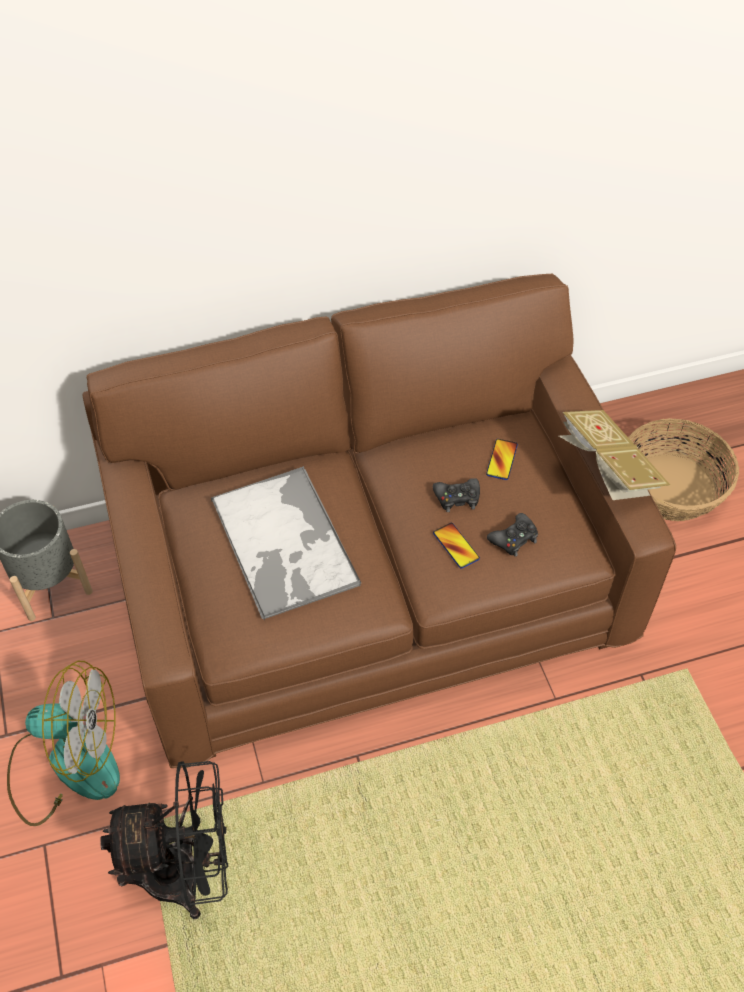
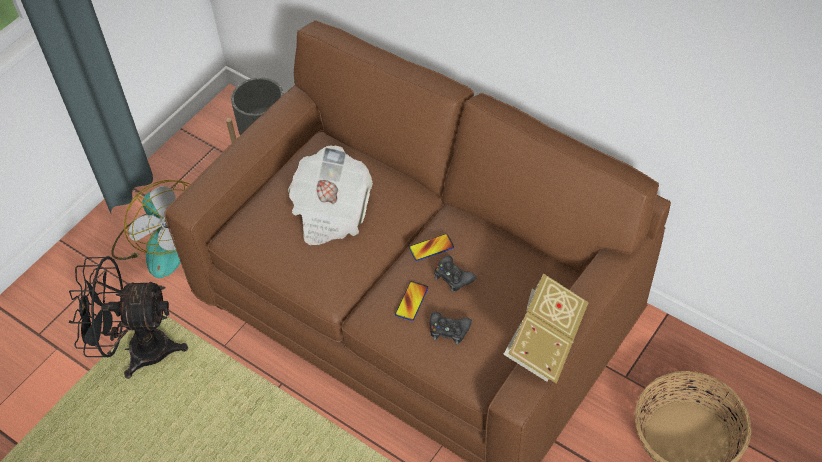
camera: 55 degrees right, 0 degrees up
black fan [100,761,228,919] -> black fan turned 135 degrees clockwise [69,256,188,379]
tray [211,466,361,619] -> newspaper [288,146,373,245]
phone [486,439,518,480] -> phone moved to [409,234,454,261]

